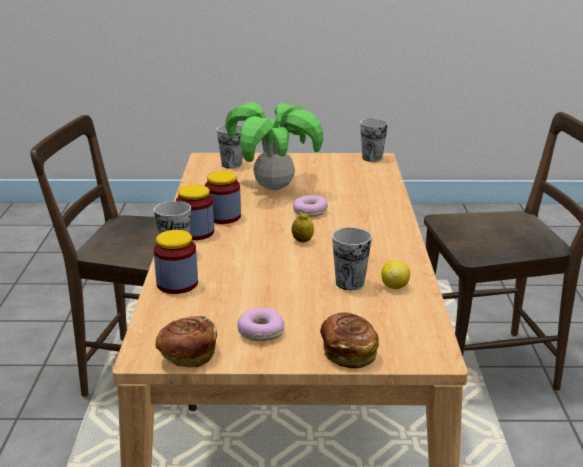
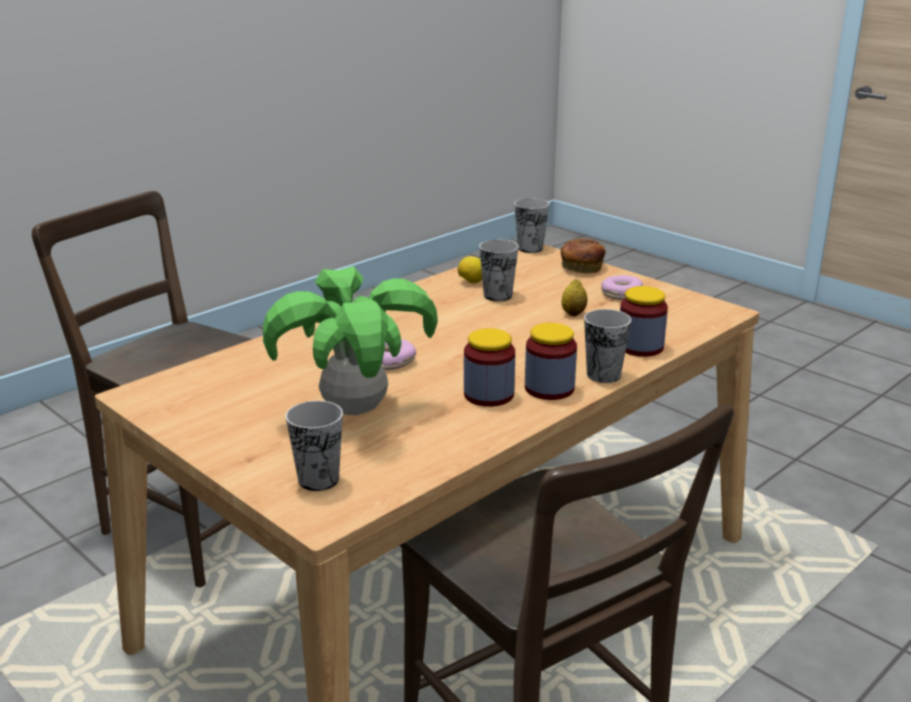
camera: 135 degrees left, 0 degrees up
bread [155,316,217,367] -> none
lemon [292,213,314,243] -> lemon moved to [562,279,587,316]
cup [360,119,388,162] -> cup moved to [514,198,549,253]

